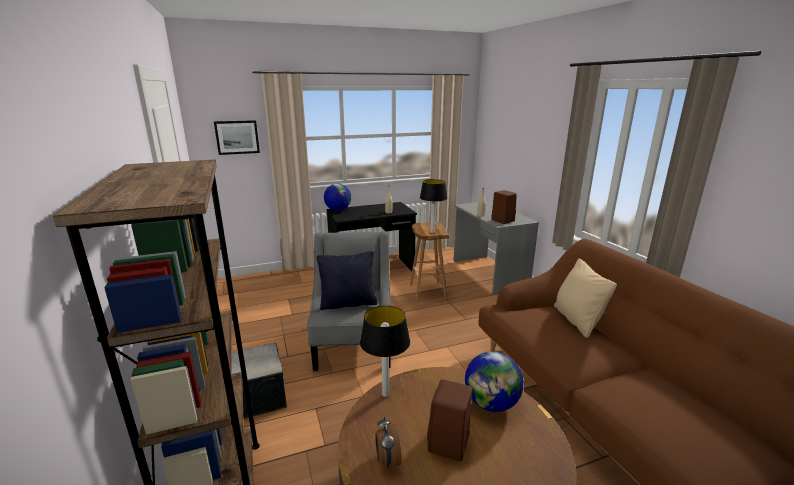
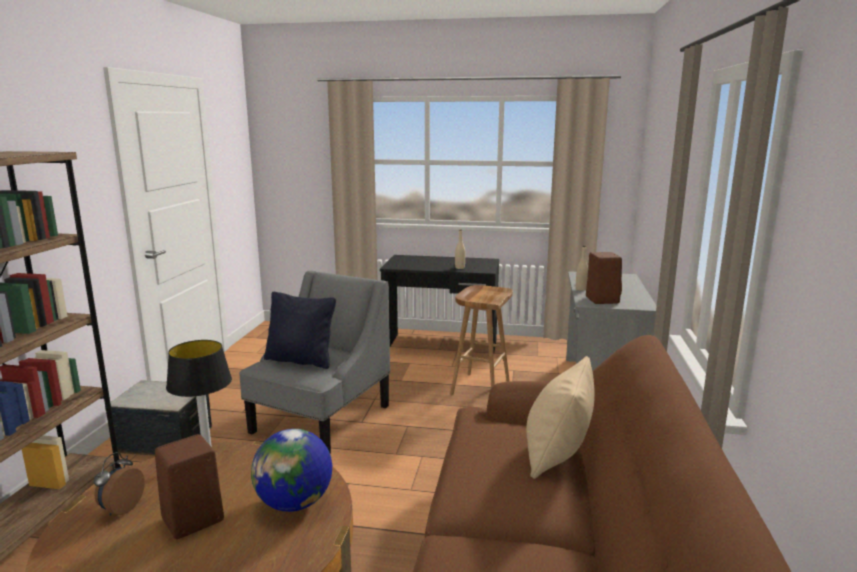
camera: 30 degrees right, 5 degrees down
picture [214,120,260,155] -> none
globe [324,184,351,211] -> none
table lamp [420,179,448,233] -> none

